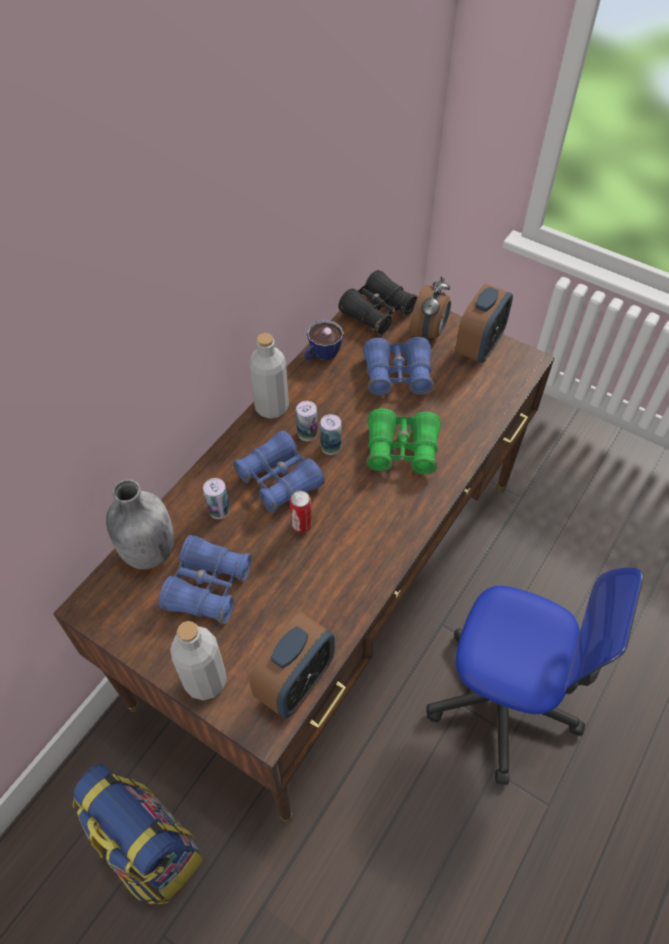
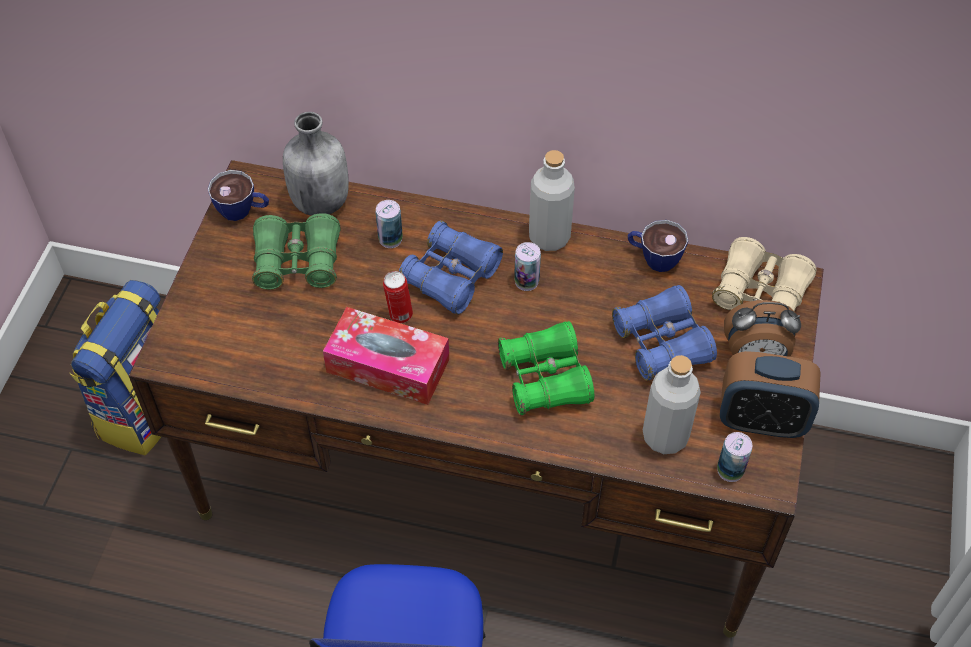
camera: 70 degrees right, 0 degrees up
blue binoculars [159,535,252,625] -> green binoculars [252,213,341,290]
grey bottle [170,621,227,700] -> grey bottle moved to [643,355,701,454]
alarm clock [250,612,335,718] -> none
can [320,414,342,455] -> can moved to [717,432,752,482]
black binoculars [338,270,418,335] -> beige binoculars [712,237,816,311]
none -> cup [208,170,269,221]
none -> tissue box [323,307,449,405]

